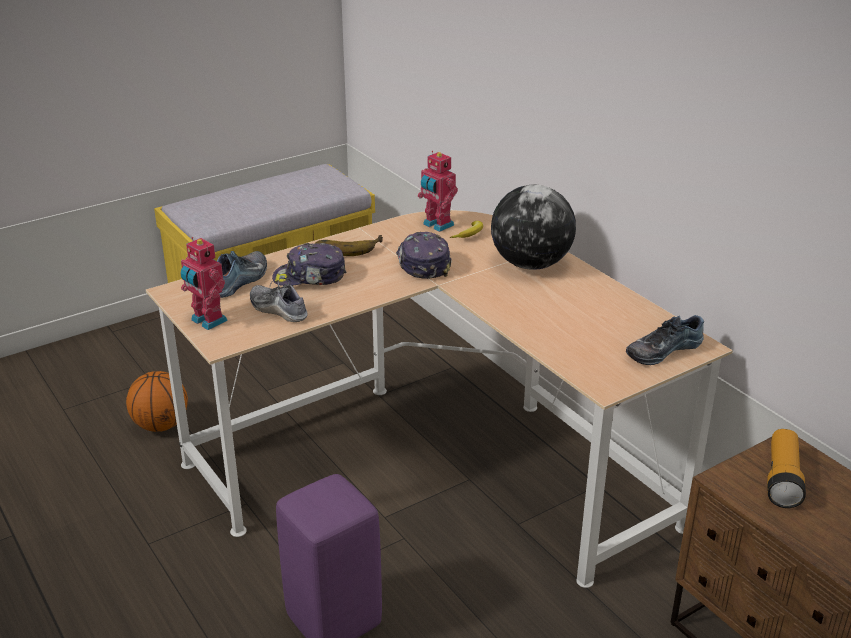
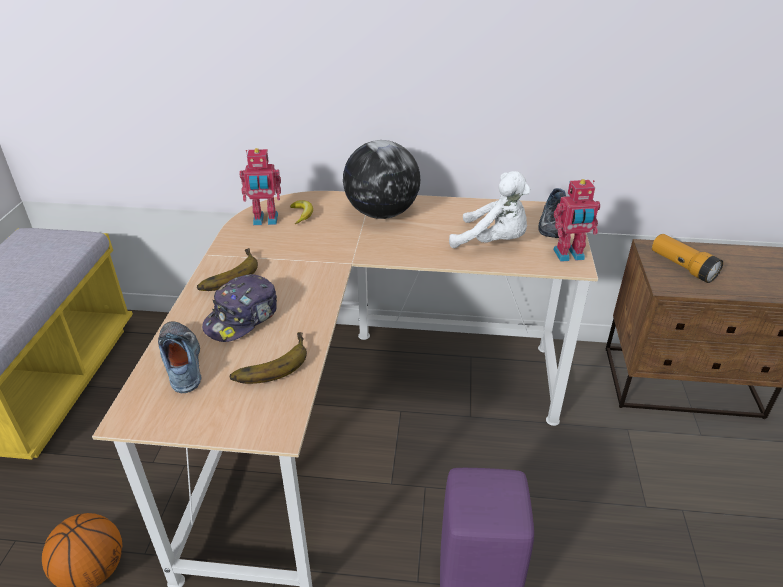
camera: 50 degrees left, 5 degrees up
toy robot [180,237,228,330] -> toy robot moved to [553,179,600,262]
shoe [250,277,308,322] -> banana [230,332,307,384]
cap [396,232,451,279] -> none
none -> white plush toy [449,171,531,248]

